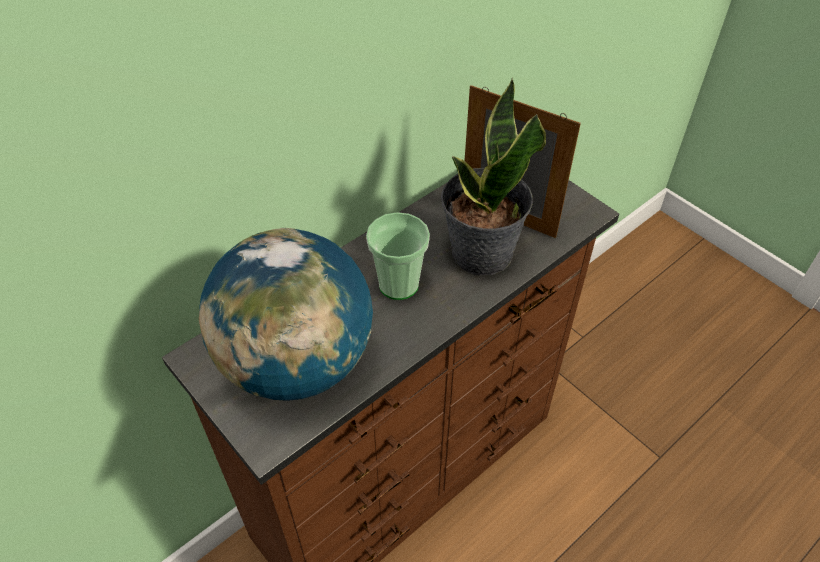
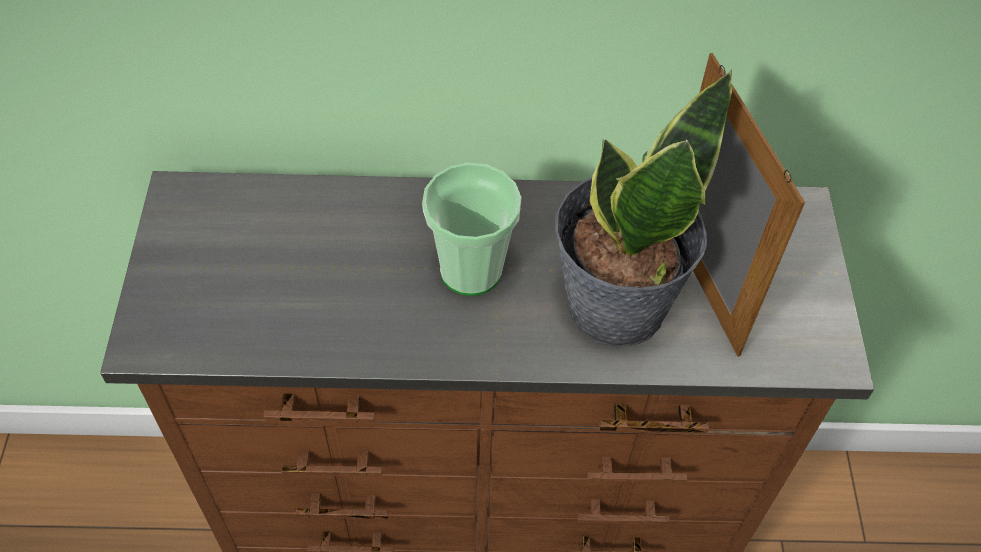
camera: 40 degrees right, 5 degrees up
globe [198,228,373,401] -> none

